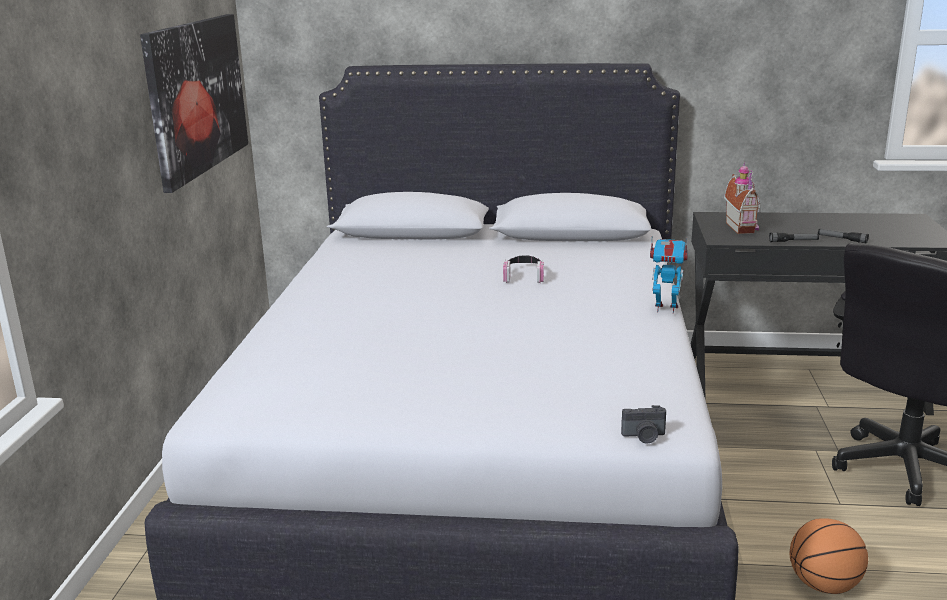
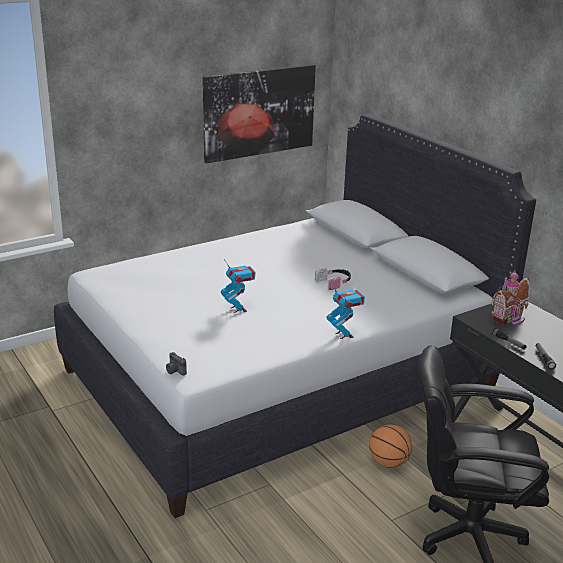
camera: 50 degrees right, 5 degrees up
basketball [790,518,868,594] -> basketball moved to [369,425,412,468]
none -> toy robot [221,259,256,313]

